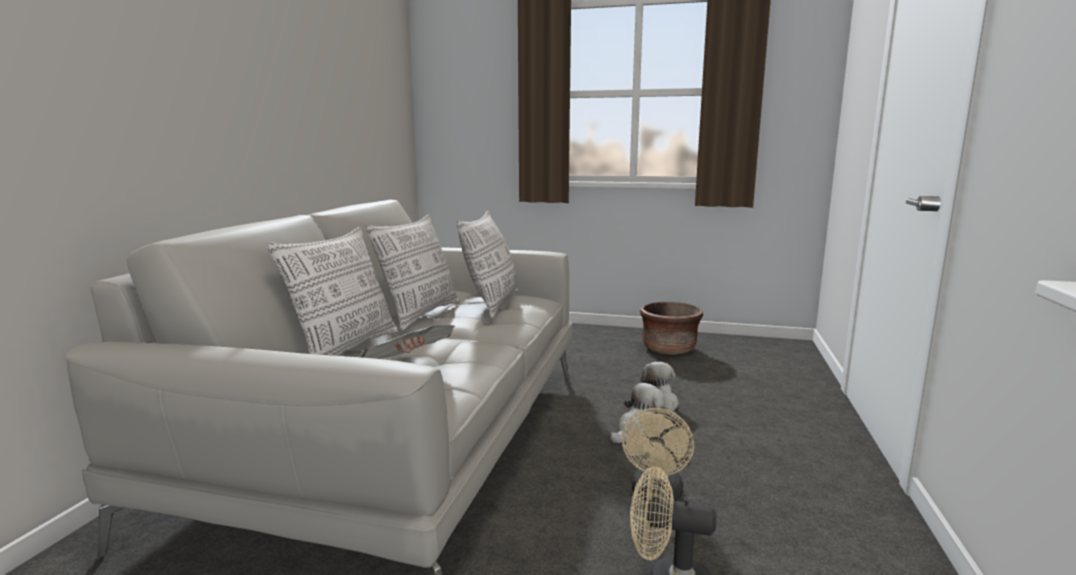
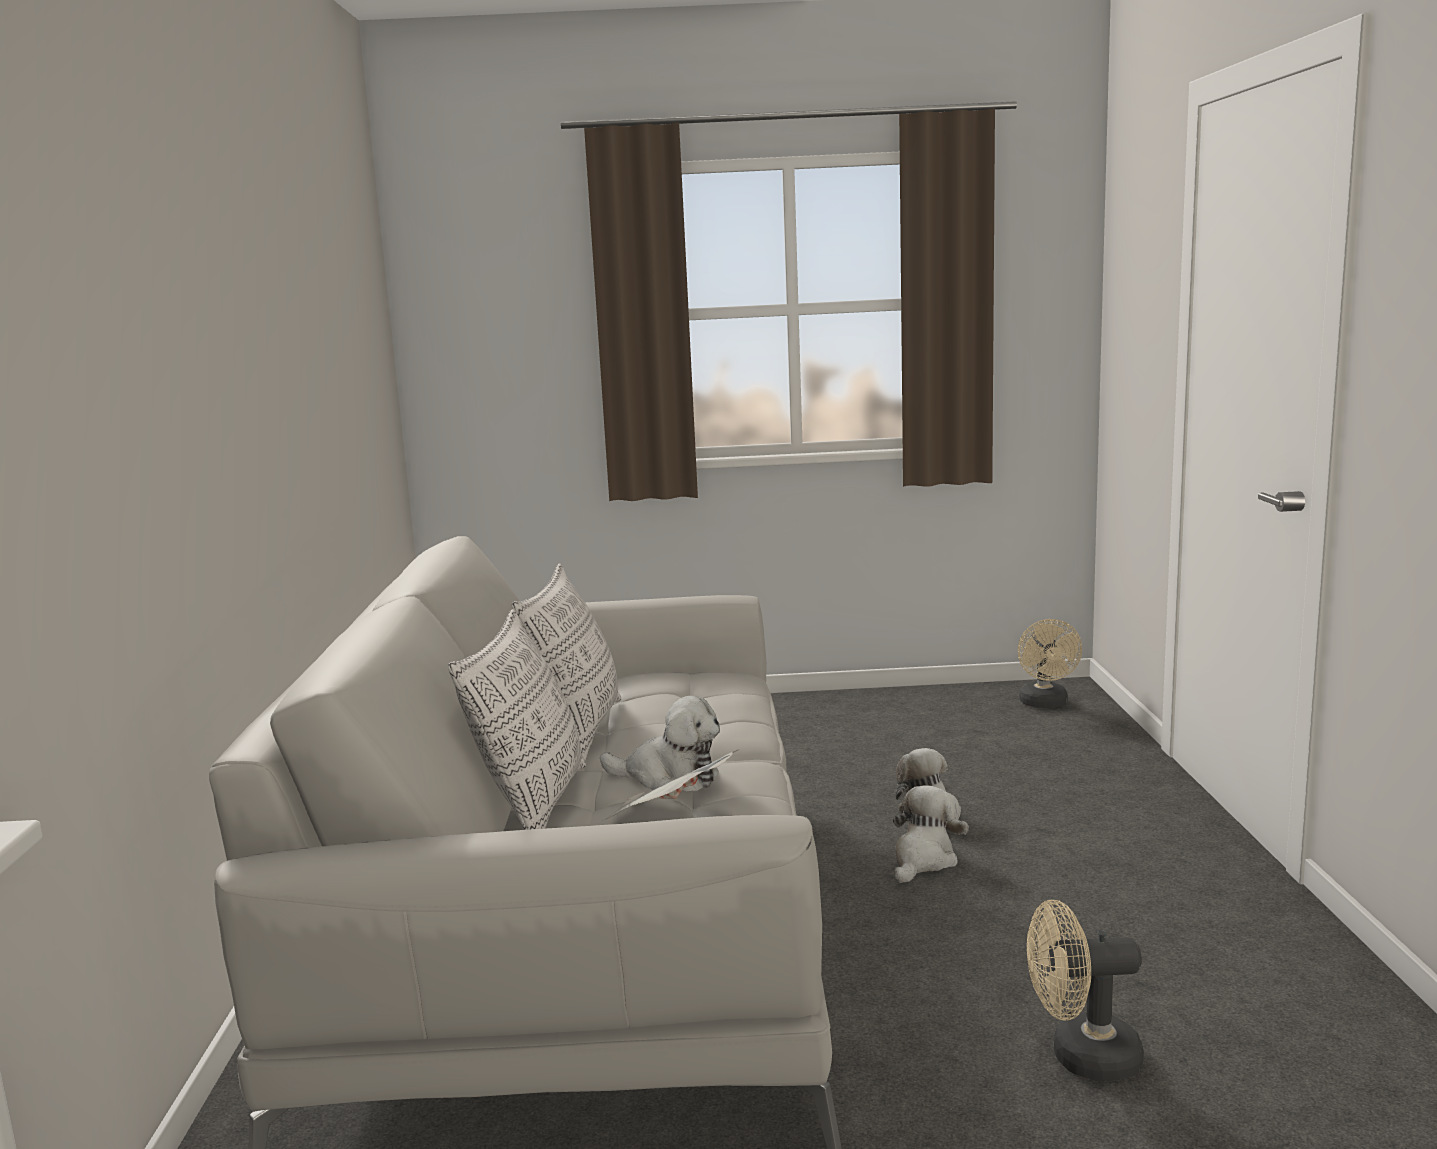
camera: 15 degrees left, 0 degrees up
pillow [456,211,518,318] -> none
beige fan [622,408,694,501] -> beige fan moved to [1018,619,1082,708]
brown planter [640,302,703,355] -> none
none -> plush toy [600,696,720,792]

